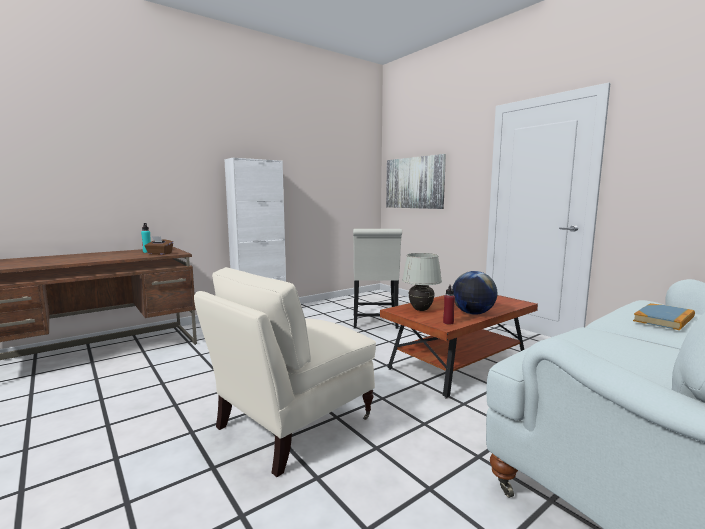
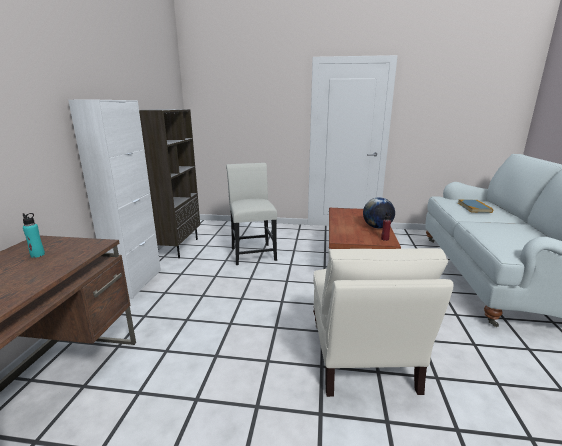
camera: 45 degrees left, 10 degrees up
brown tissue box [145,236,173,255] -> none
white chair [353,229,402,329] -> white chair turned 150 degrees counterclockwise [226,163,277,265]
picture [386,154,446,209] -> none
white table lamp [402,253,442,311] -> none
none -> brown bookcase [139,109,200,258]

